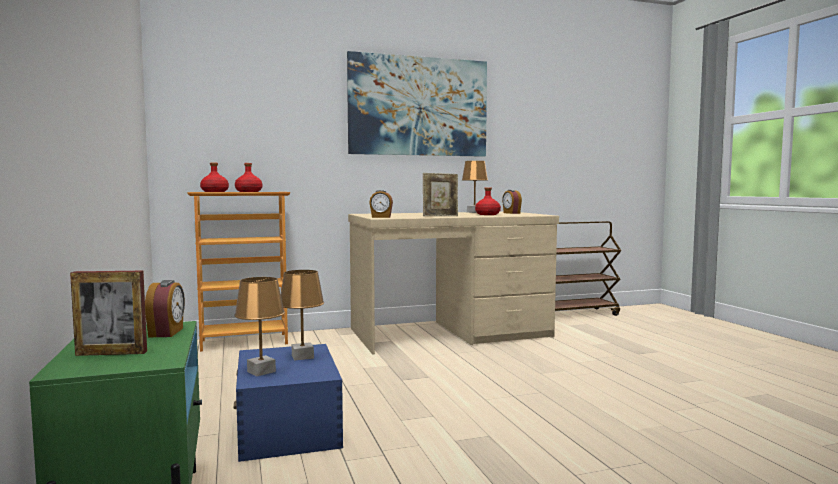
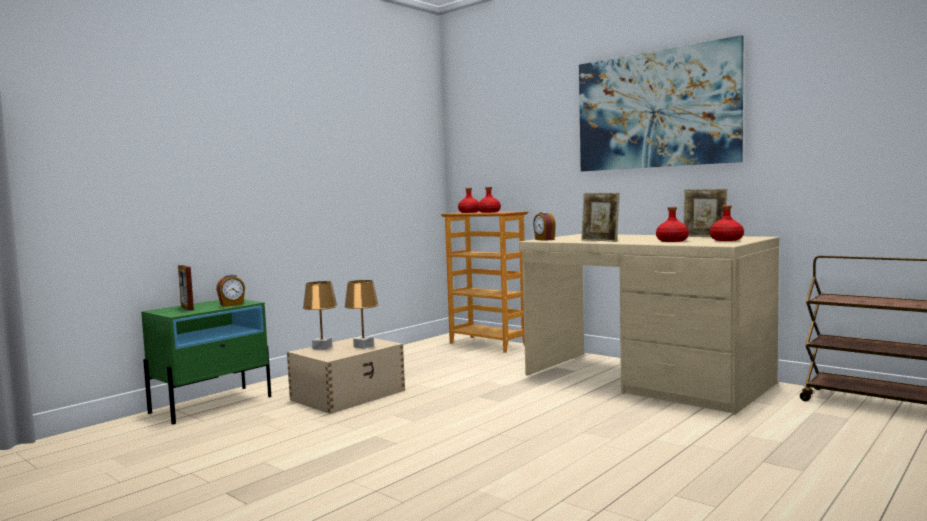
camera: 60 degrees right, 0 degrees up
blue storage box [234,344,343,462] -> beige storage box [287,336,405,414]
brown table lamp [462,161,488,213] -> picture frame [683,189,728,237]
alarm clock [502,190,522,214] -> red bottle [710,205,744,241]

